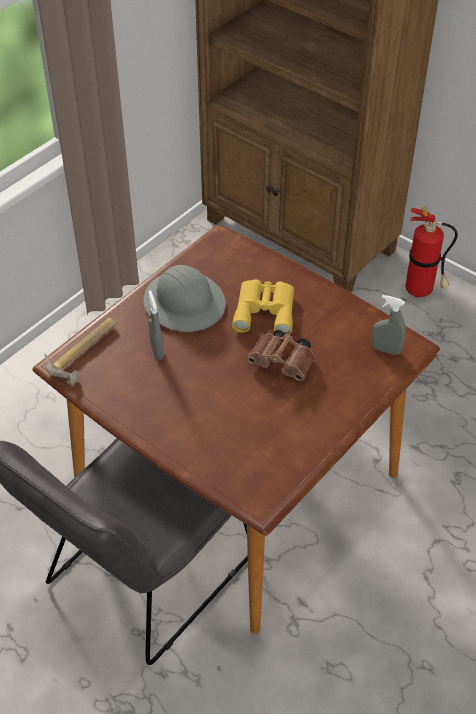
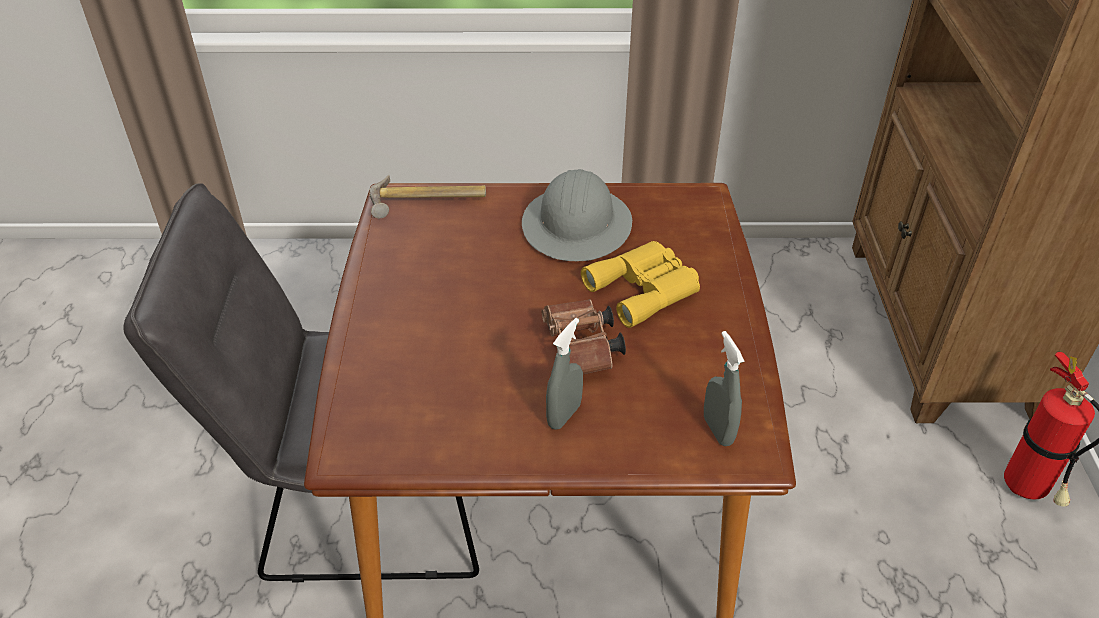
camera: 50 degrees right, 5 degrees down
grey spray bottle [148,290,164,360] -> grey spray bottle moved to [546,318,583,430]

